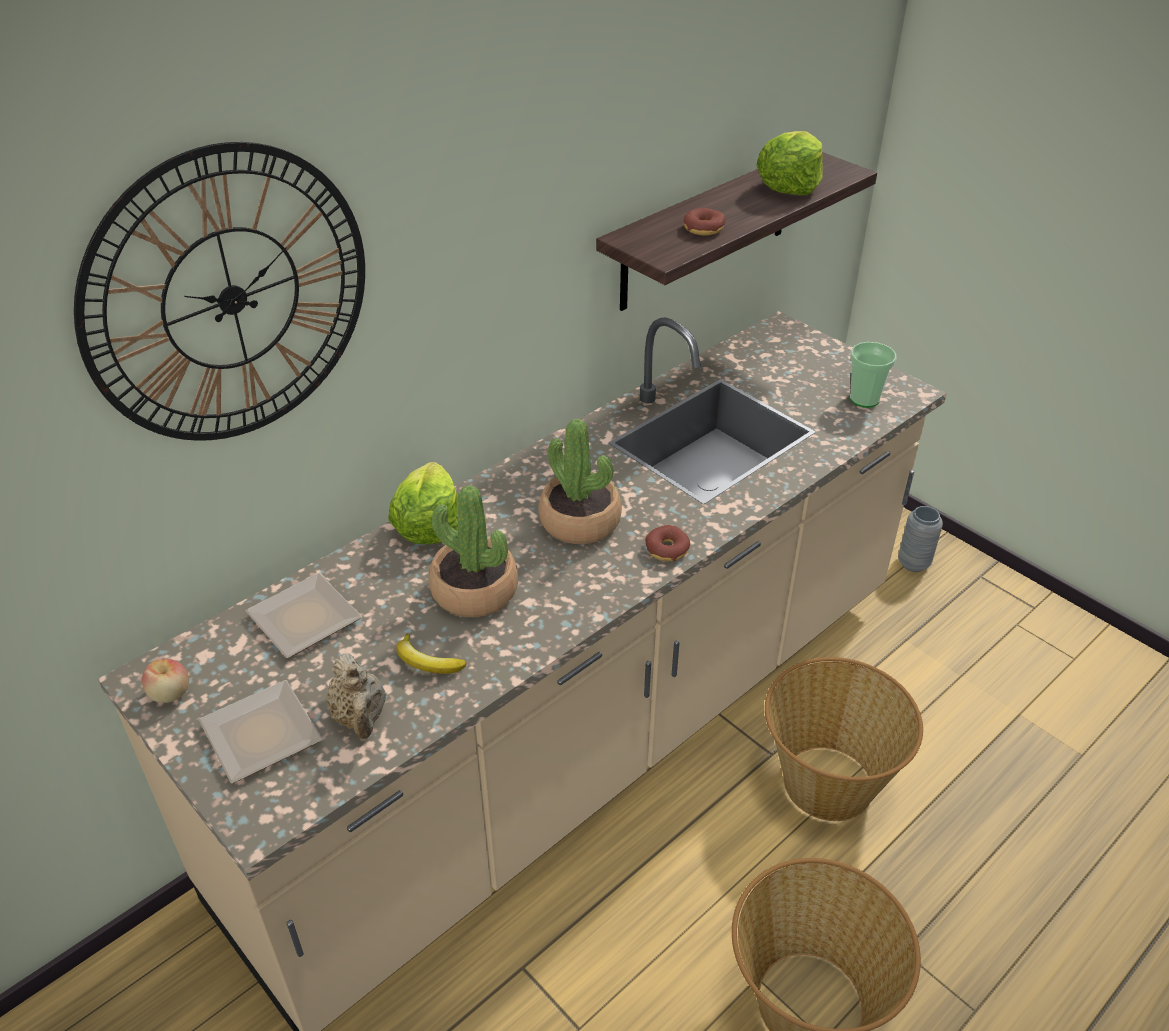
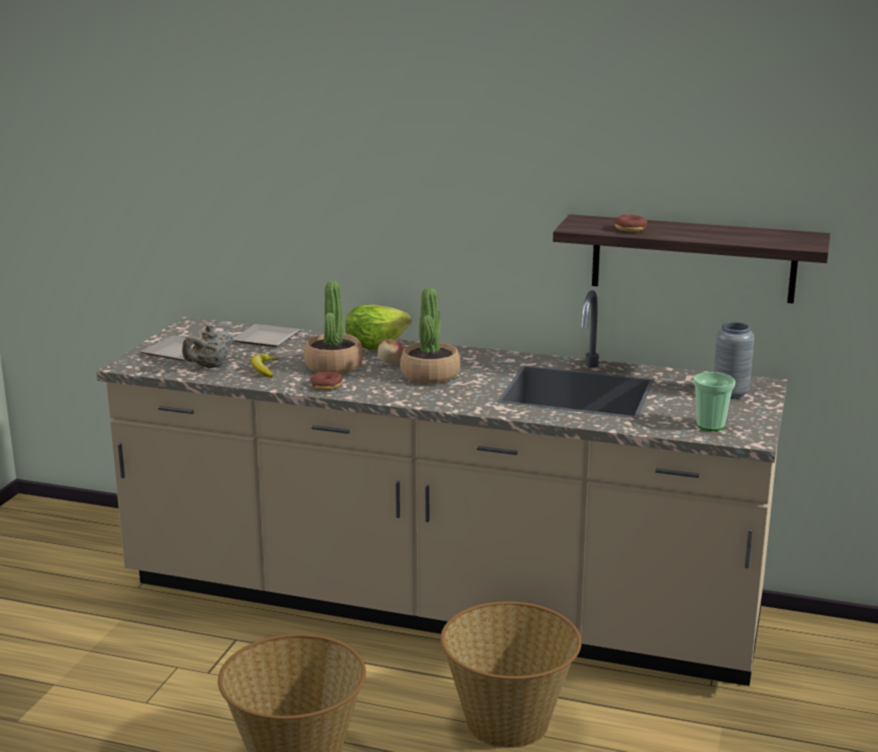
camera: 60 degrees right, 20 degrees down
wall clock [74,142,365,441] -> none
apple [142,659,189,703] -> apple moved to [378,339,404,365]
donut [645,525,690,561] -> donut moved to [310,371,343,390]
lettuce [756,131,823,195] -> none
grey vase [898,506,943,572] -> grey vase moved to [713,322,754,399]

